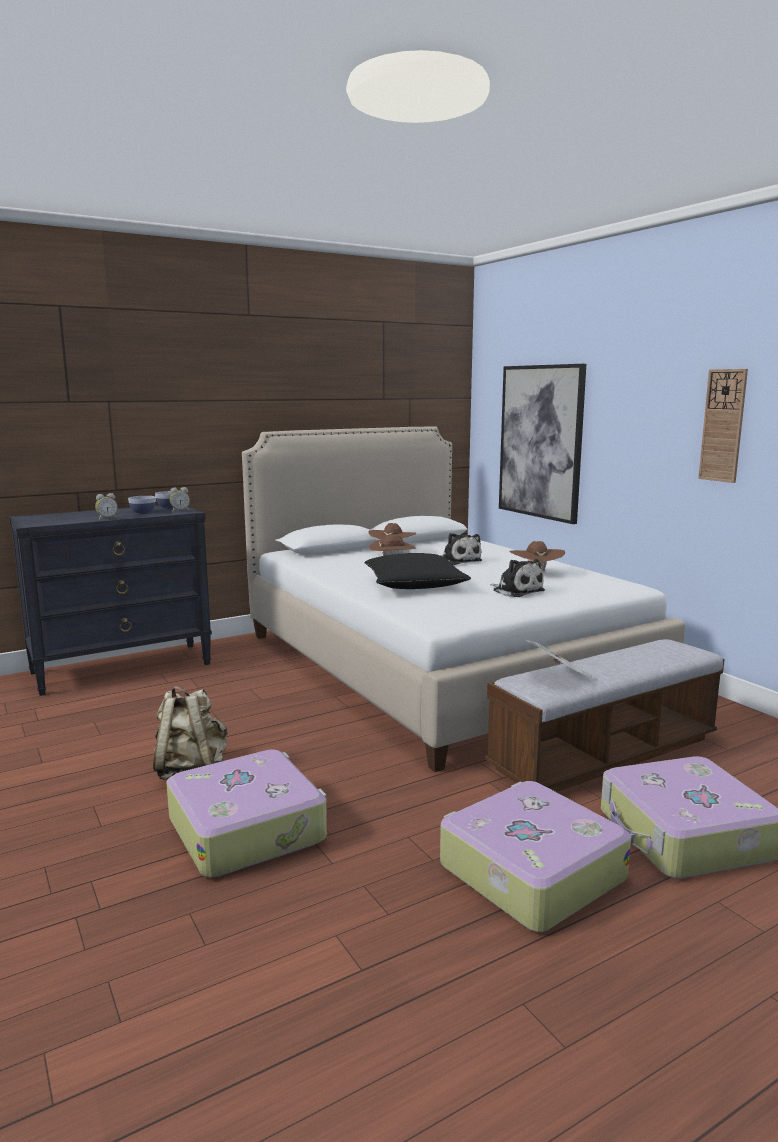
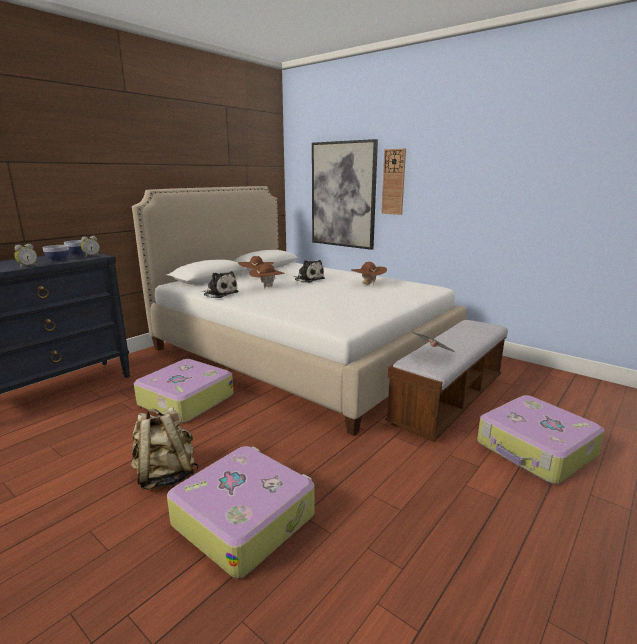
camera: 20 degrees left, 5 degrees up
black pillow [364,553,471,589] -> none
suitcase [440,781,631,932] -> suitcase moved to [134,359,233,423]
plush toy [490,559,545,597] -> plush toy moved to [202,271,239,298]
wall clock [698,369,748,483] -> wall clock moved to [381,149,406,215]

